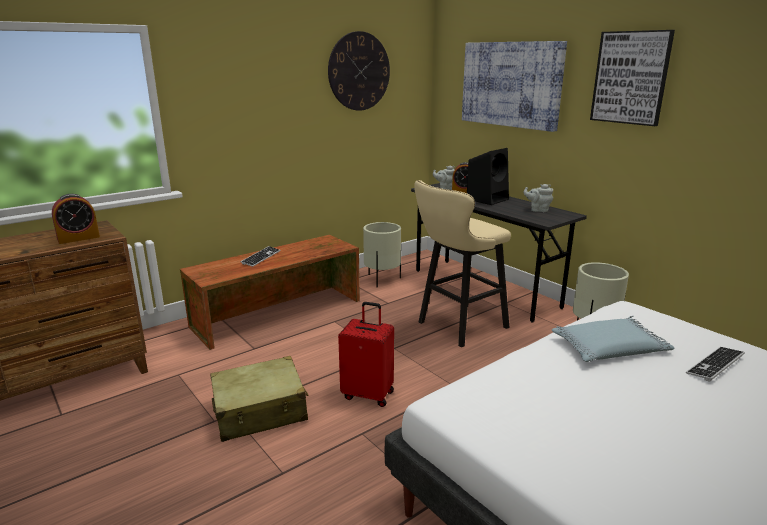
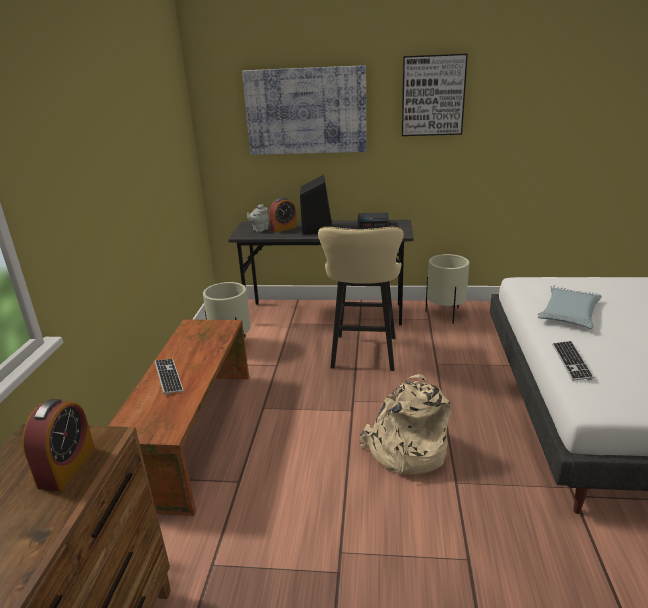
camera: 45 degrees left, 5 degrees up
beige suitcase [210,356,309,442] -> none
wall clock [328,31,390,111] -> none
red suitcase [338,302,394,407] -> beige backpack [360,374,452,475]
grey teapot [523,184,553,212] -> alarm clock [358,213,390,229]
keyboard [686,347,745,382] -> keyboard moved to [552,341,594,381]

